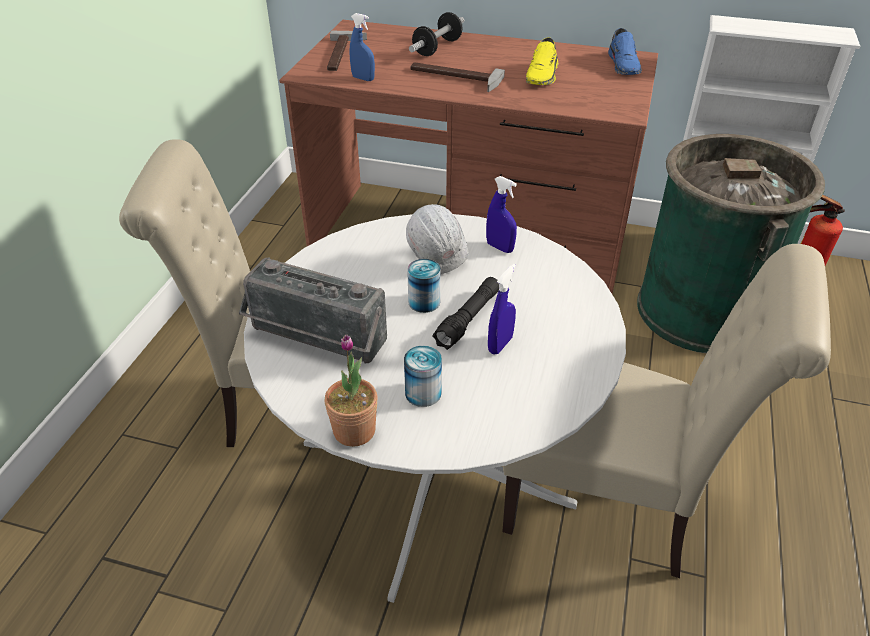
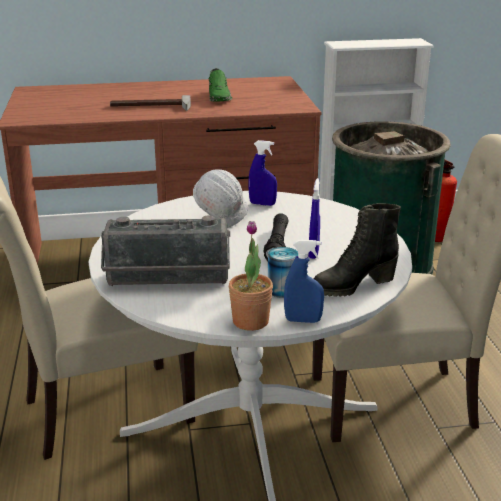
camera: 25 degrees left, 15 degrees down
hammer [327,31,367,71] -> none
blue spray bottle [349,13,375,81] -> blue spray bottle moved to [284,240,324,323]
can [407,259,440,313] -> none
dumbbell [409,12,464,56] -> none
yellow shoe [526,37,558,85] -> green shoe [208,68,232,101]
blue shoe [608,28,642,75] -> none
none -> black boot [314,203,401,297]

